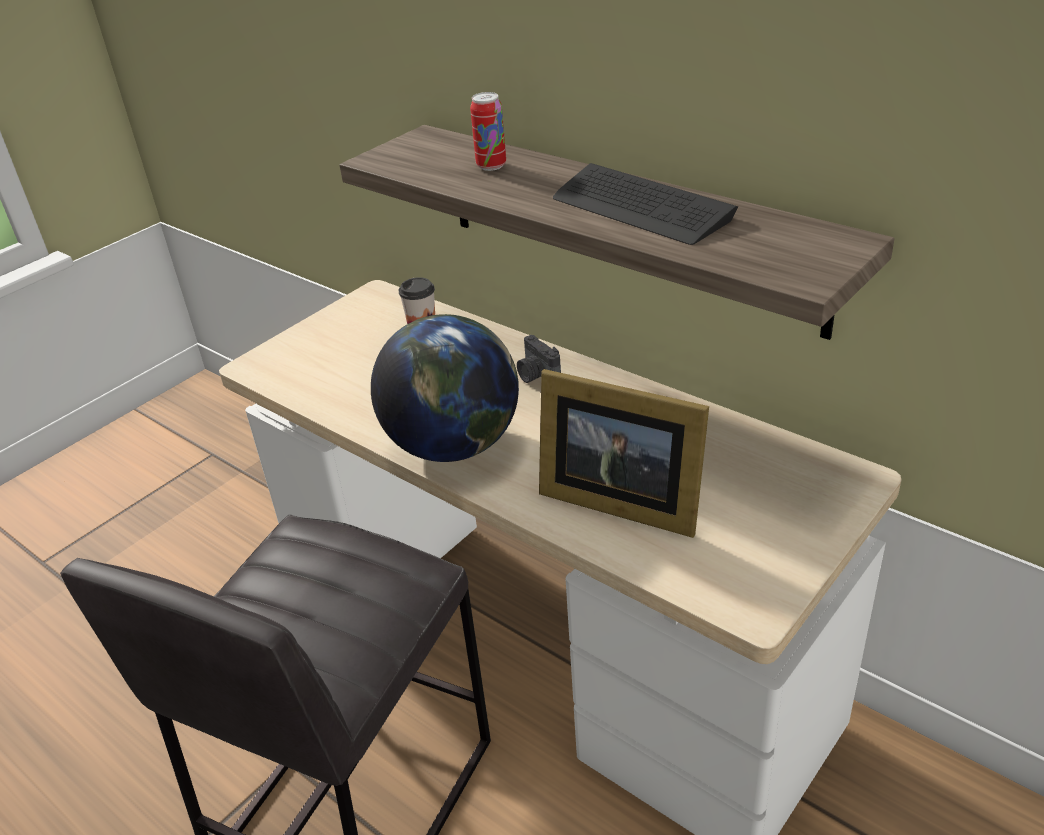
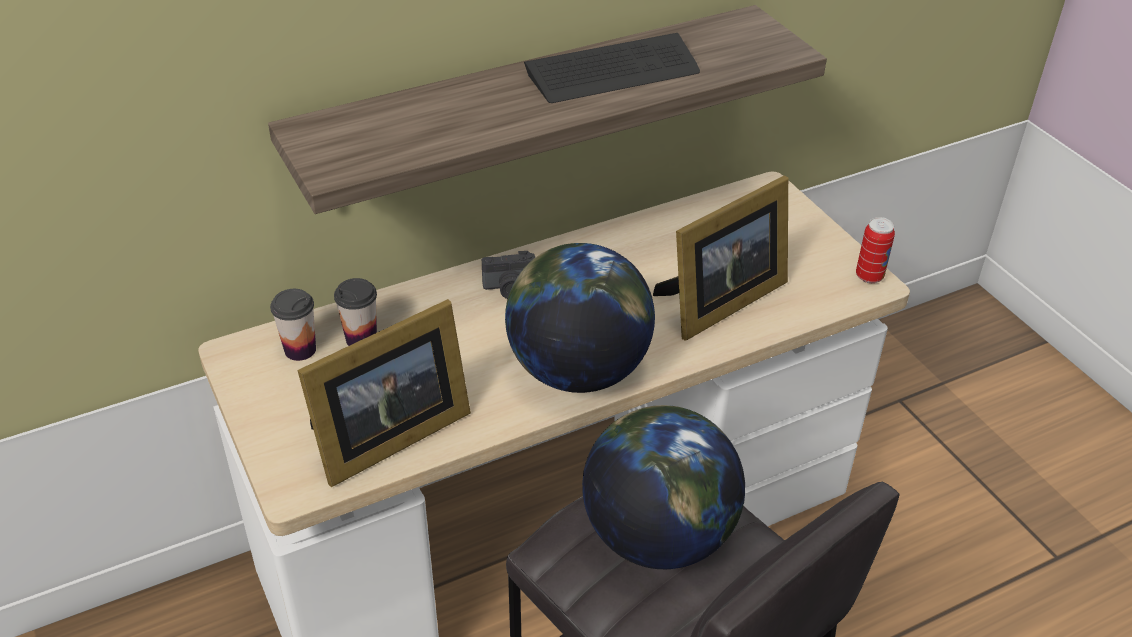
camera: 70 degrees left, 5 degrees up
can [470,92,506,171] -> can moved to [856,217,895,283]
none -> cup [270,289,316,361]
none -> picture frame [297,299,471,487]
none -> globe [582,405,745,569]

